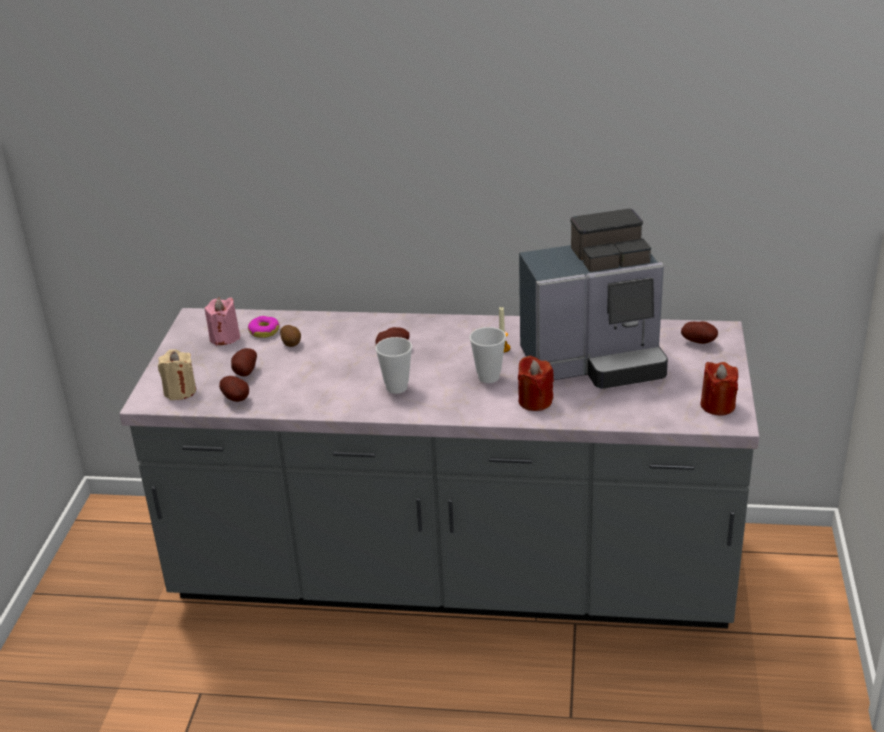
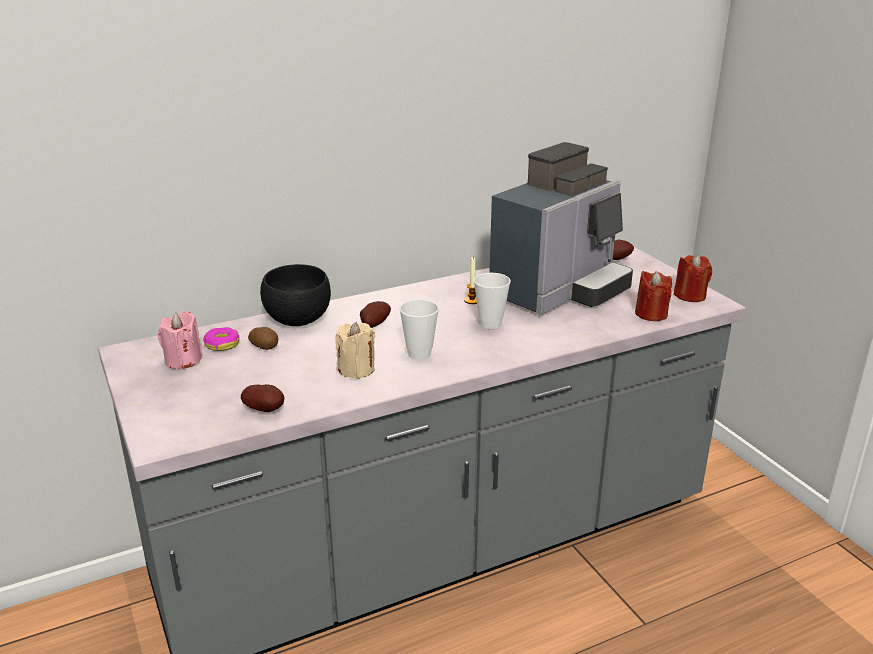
camera: 35 degrees left, 5 degrees down
beige candle [158,349,196,400] -> beige candle moved to [335,322,375,379]
potato [231,348,257,376] -> none
red candle [518,356,554,411] -> red candle moved to [635,271,672,321]
none -> black bowl [260,264,331,326]

